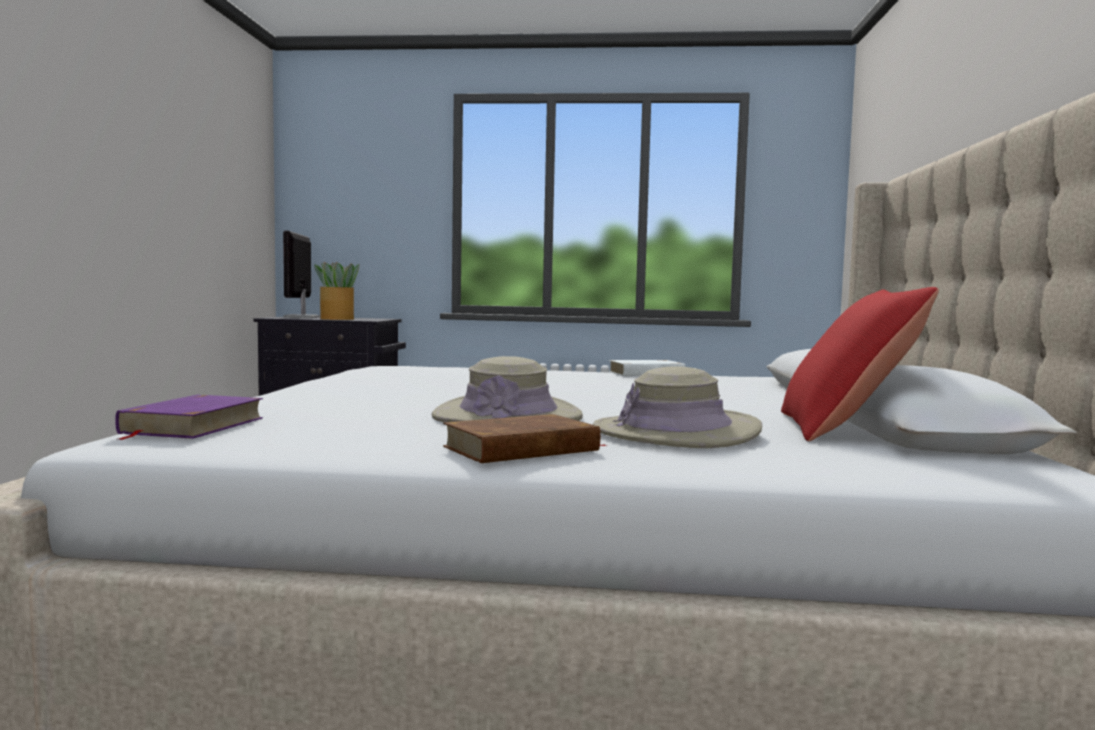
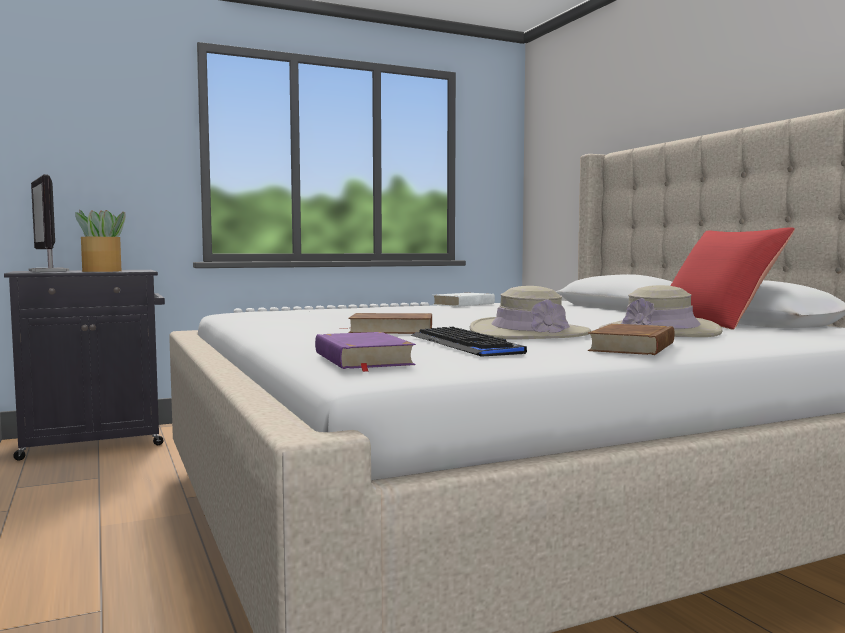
camera: 30 degrees left, 0 degrees up
none -> brown book [341,313,432,334]
none -> keyboard [410,327,527,357]

